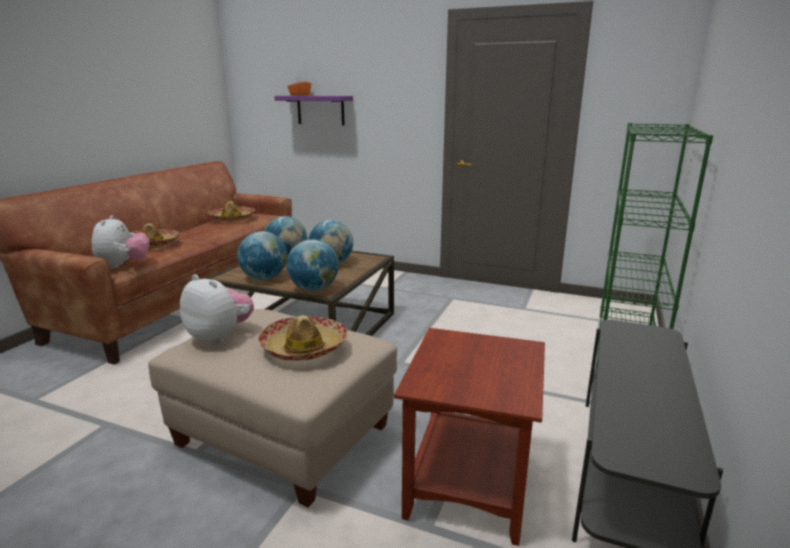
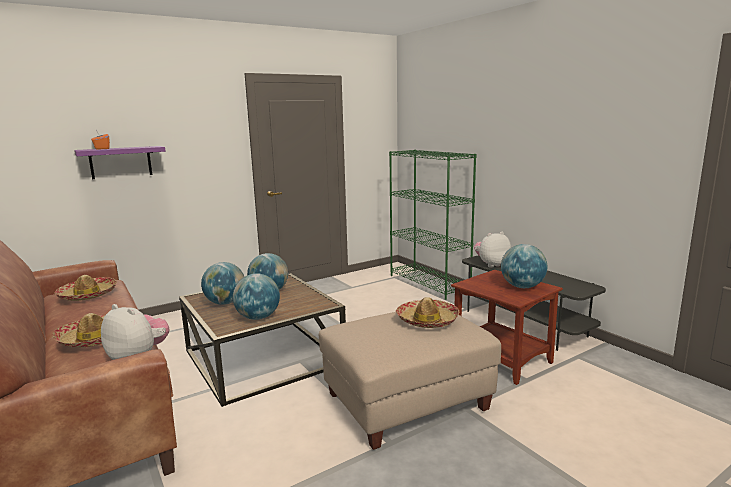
camera: 55 degrees left, 5 degrees down
plush toy [180,274,254,345] -> plush toy moved to [474,232,511,268]
globe [286,239,339,291] -> globe moved to [501,244,547,288]

